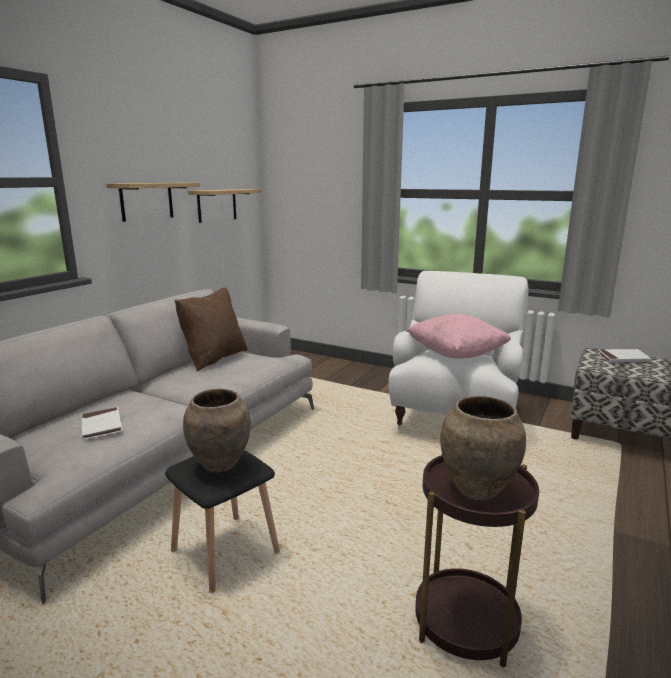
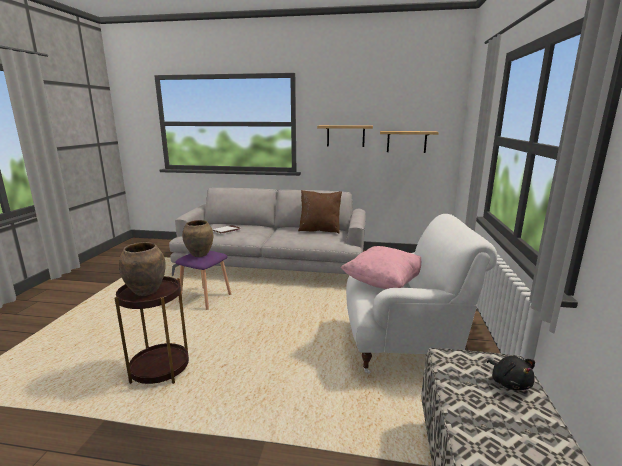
camera: 70 degrees right, 0 degrees up
black stool [165,450,280,593] -> purple stool [176,251,231,310]
white book [598,349,651,362] -> black plush toy [487,356,535,390]

